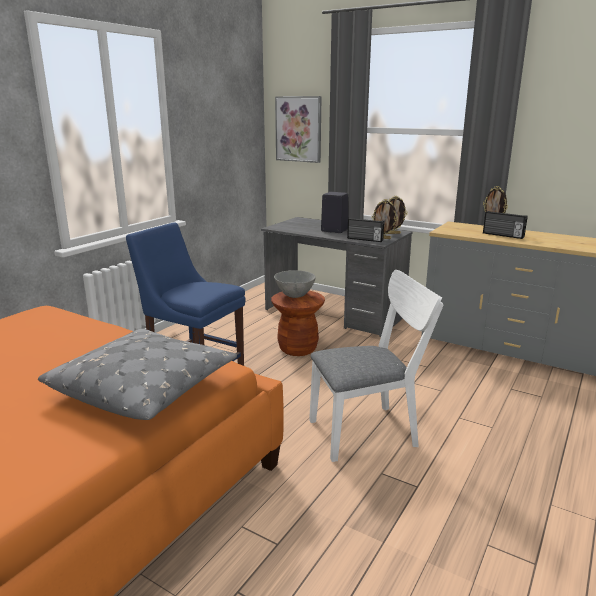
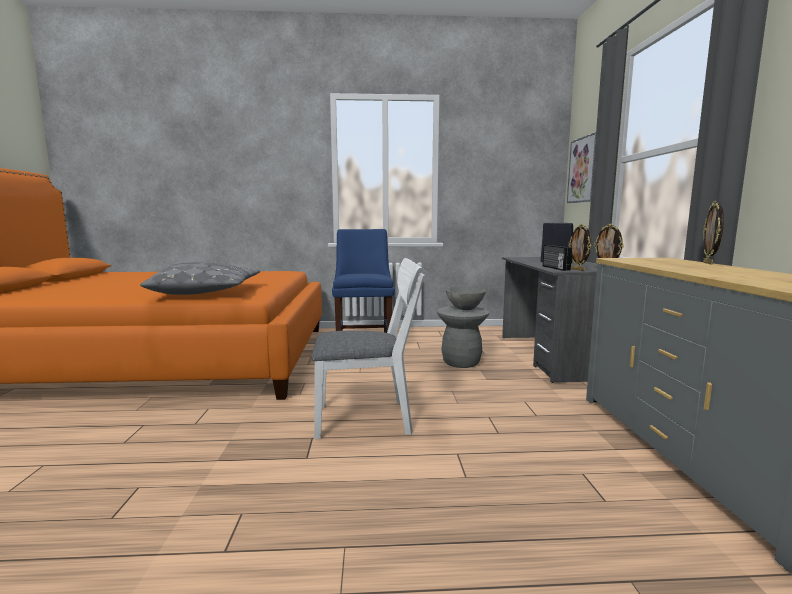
camera: 55 degrees right, 10 degrees down
brown stool [271,291,325,356] -> grey stool [437,306,489,368]
white chair [309,270,443,462] -> white chair turned 45 degrees counterclockwise [312,258,427,439]
radio [483,211,528,239] -> none

